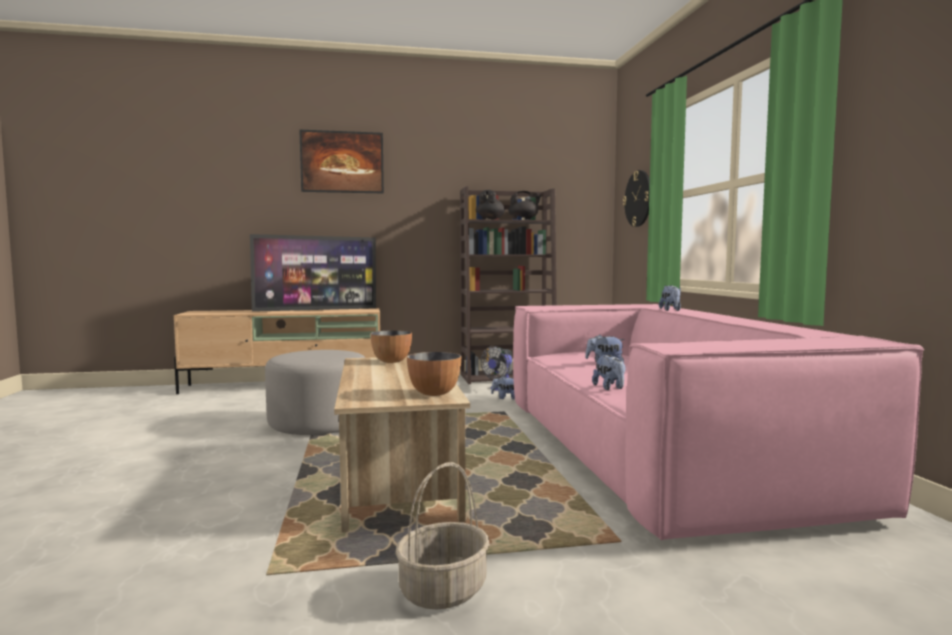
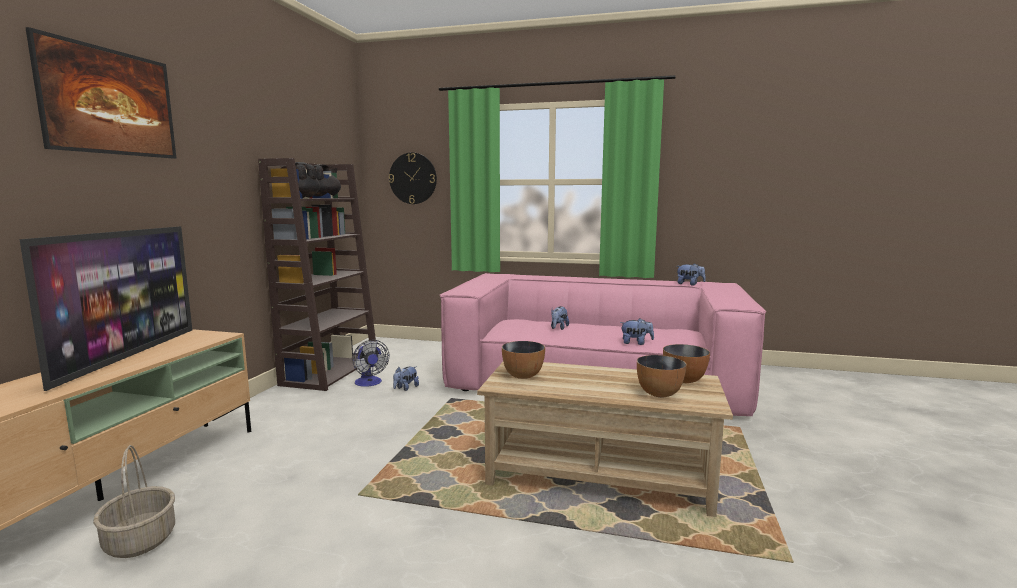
camera: 65 degrees left, 5 degrees up
grey ottoman [265,350,365,435] -> none
basket [395,462,490,610] -> basket moved to [93,445,175,558]
plush toy [659,285,681,311] -> plush toy moved to [676,263,706,286]
none -> bowl [637,355,687,397]

